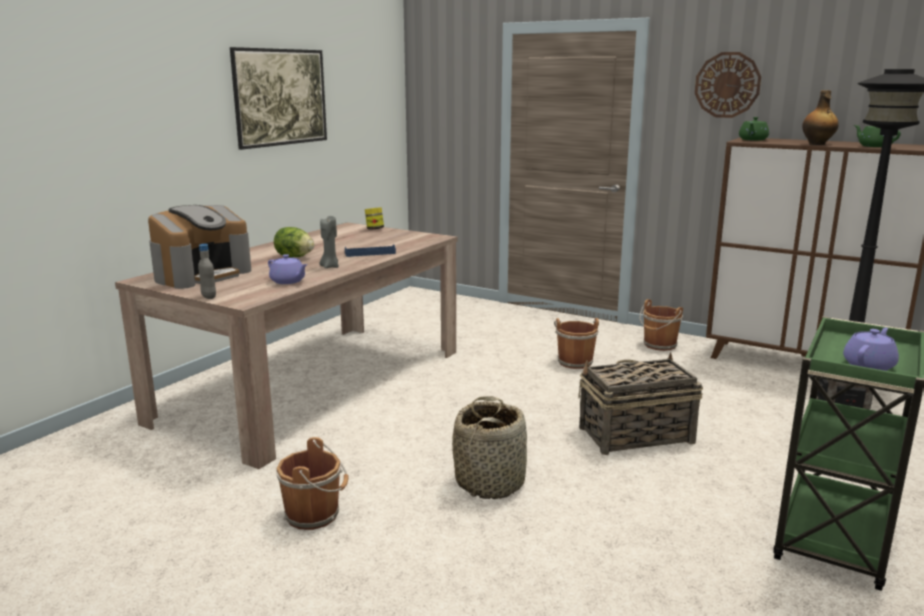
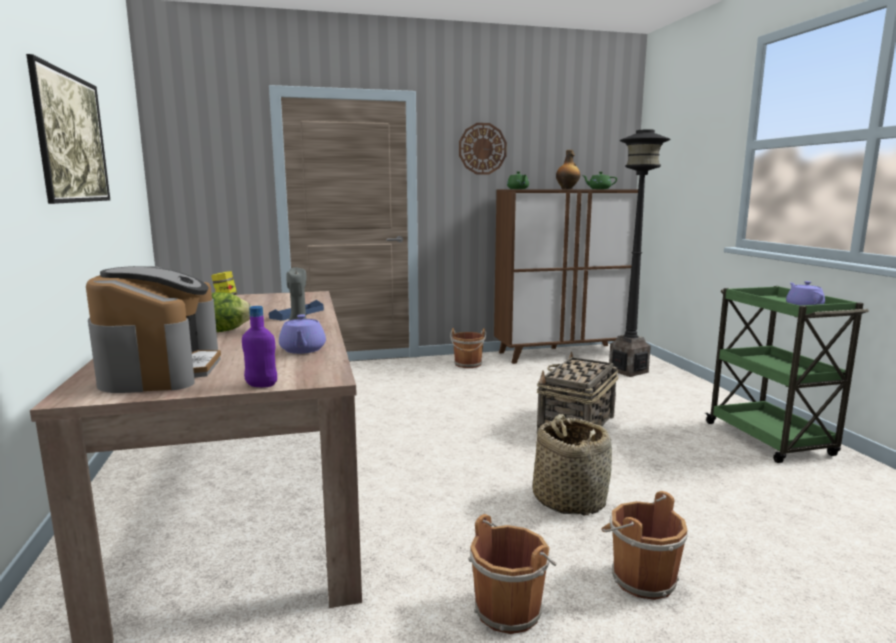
camera: 45 degrees left, 5 degrees down
grey bottle [198,244,216,299] -> purple bottle [242,306,277,387]
purple teapot [268,254,308,284] -> purple teapot turned 90 degrees clockwise [279,314,326,354]
brown bucket [554,318,599,369] -> brown bucket moved to [602,491,688,600]

